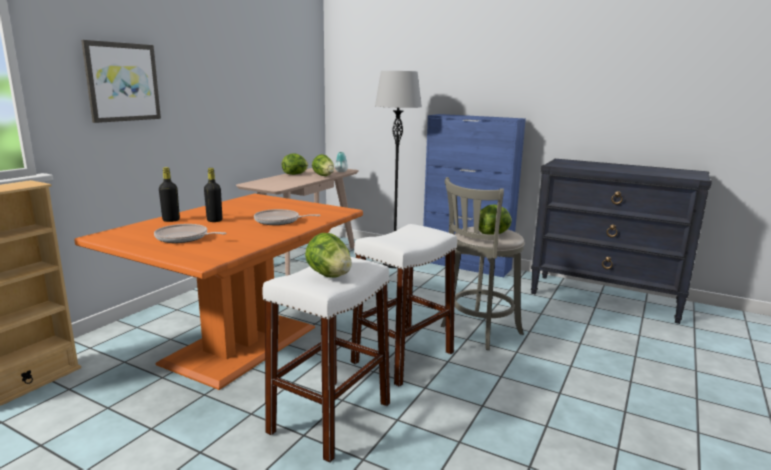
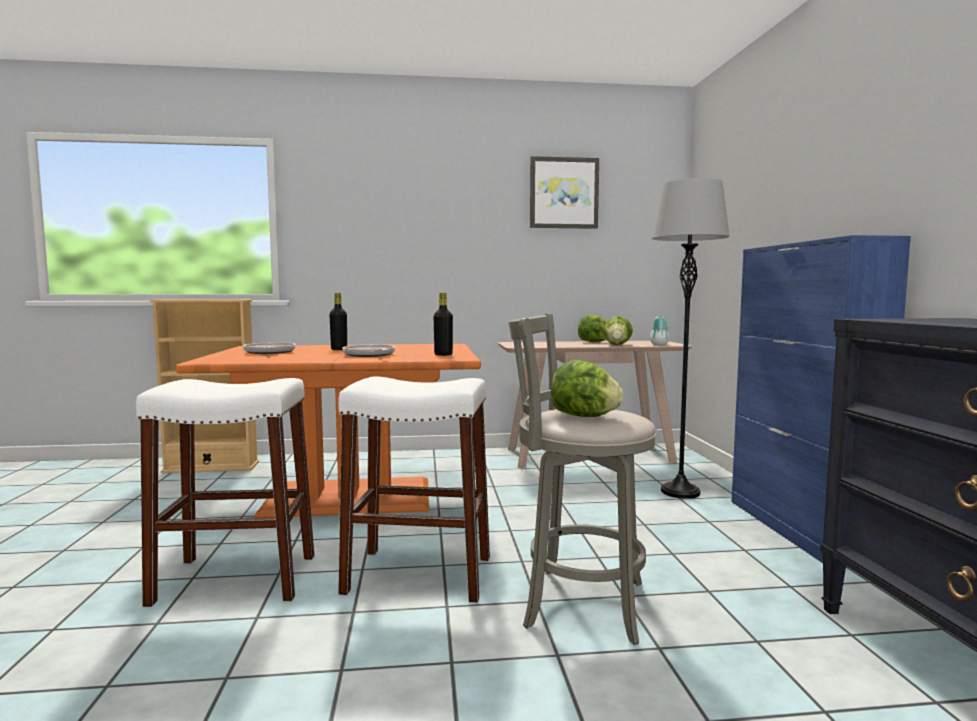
camera: 55 degrees right, 10 degrees down
picture [81,40,161,123] -> picture moved to [530,156,599,229]
black bottle [159,167,180,222] -> black bottle moved to [434,292,453,356]
lettuce [305,233,352,277] -> none

